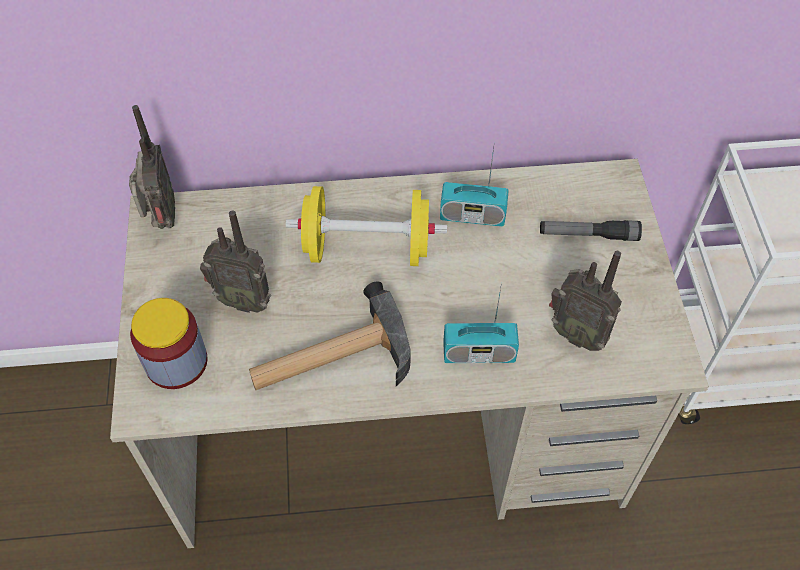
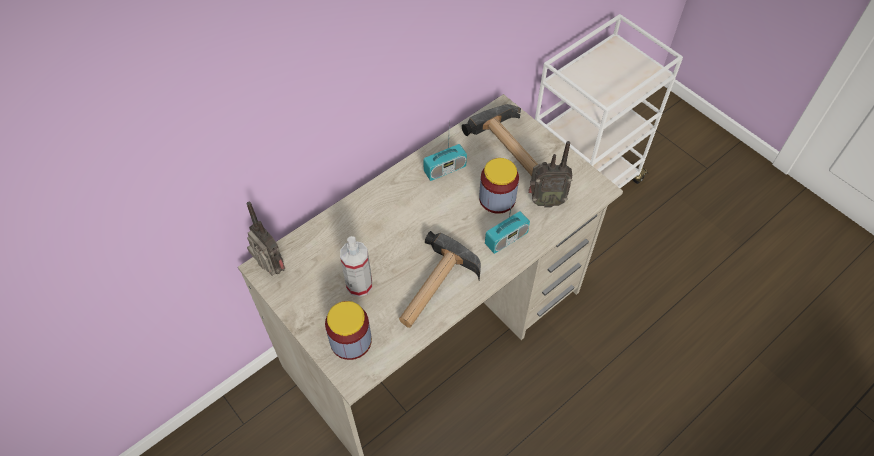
camera: 35 degrees left, 0 degrees up
radio [200,211,271,313] -> spray bottle [340,236,372,297]
yellow dumbbell [286,186,447,266] -> none
flashlight [540,220,642,241] -> hammer [462,104,538,176]
none -> jar [479,158,519,214]

